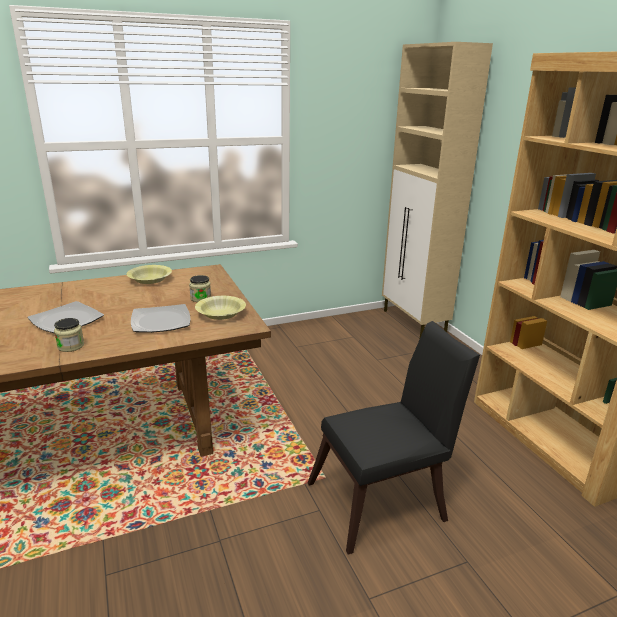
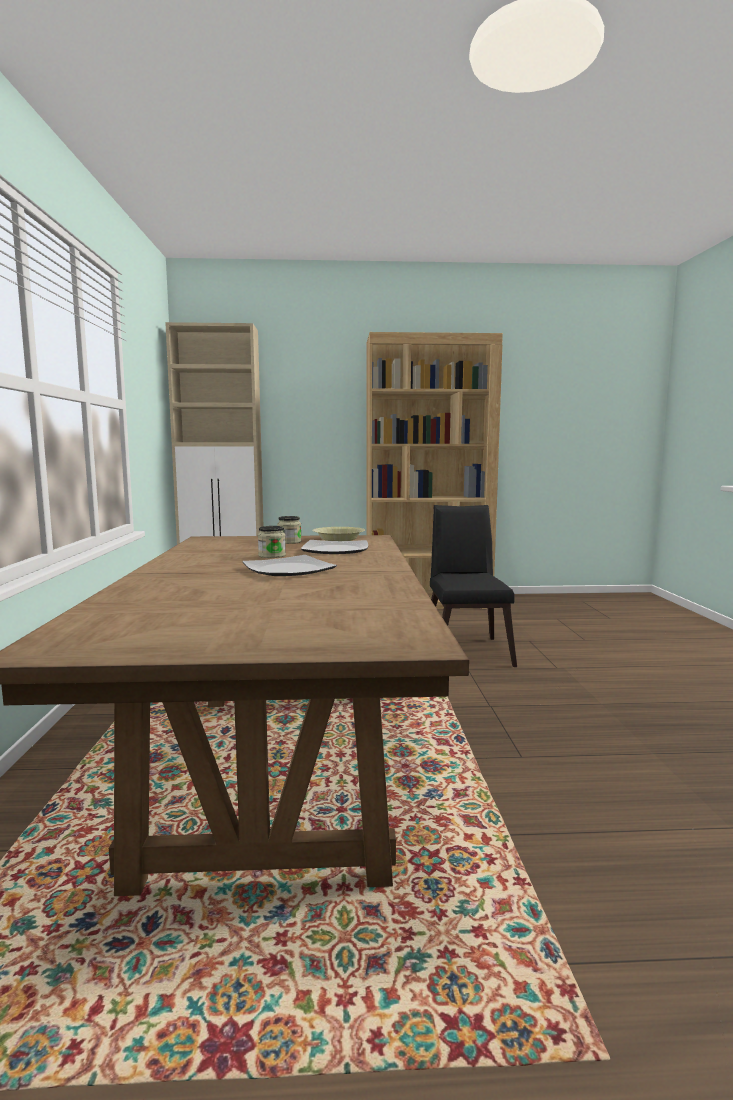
camera: 70 degrees left, 15 degrees down
jar [54,318,84,352] -> jar moved to [258,526,286,558]
yellow bowl [127,265,172,284] -> none

